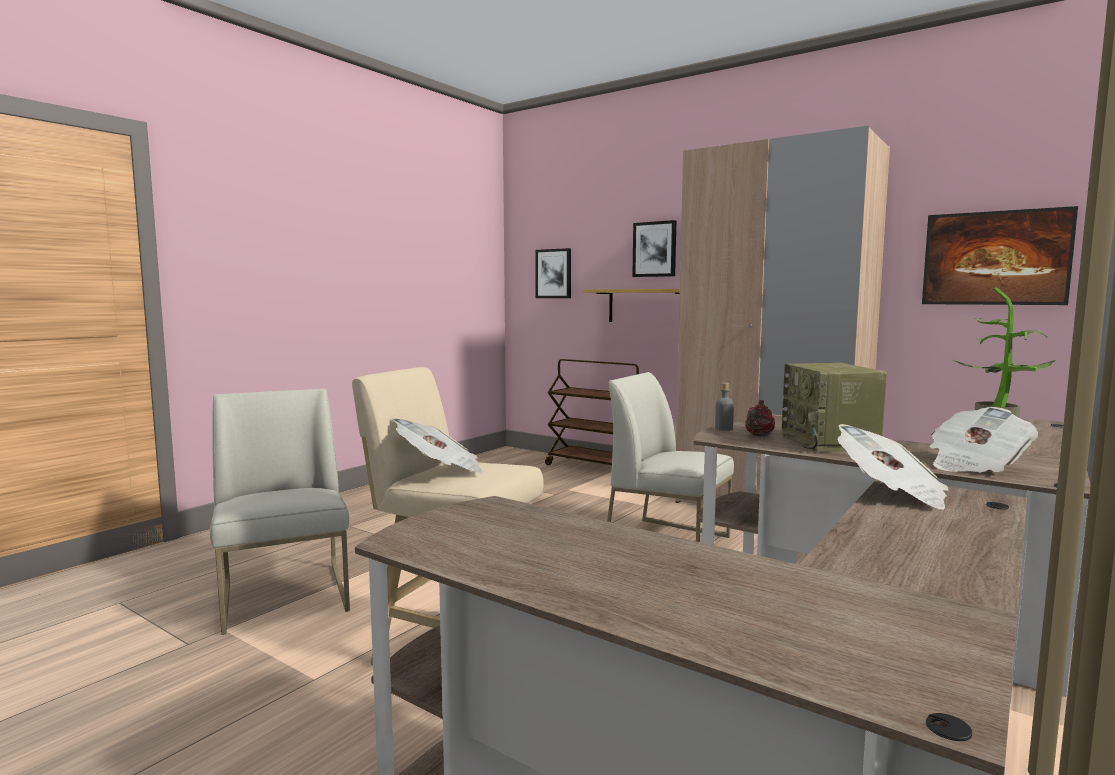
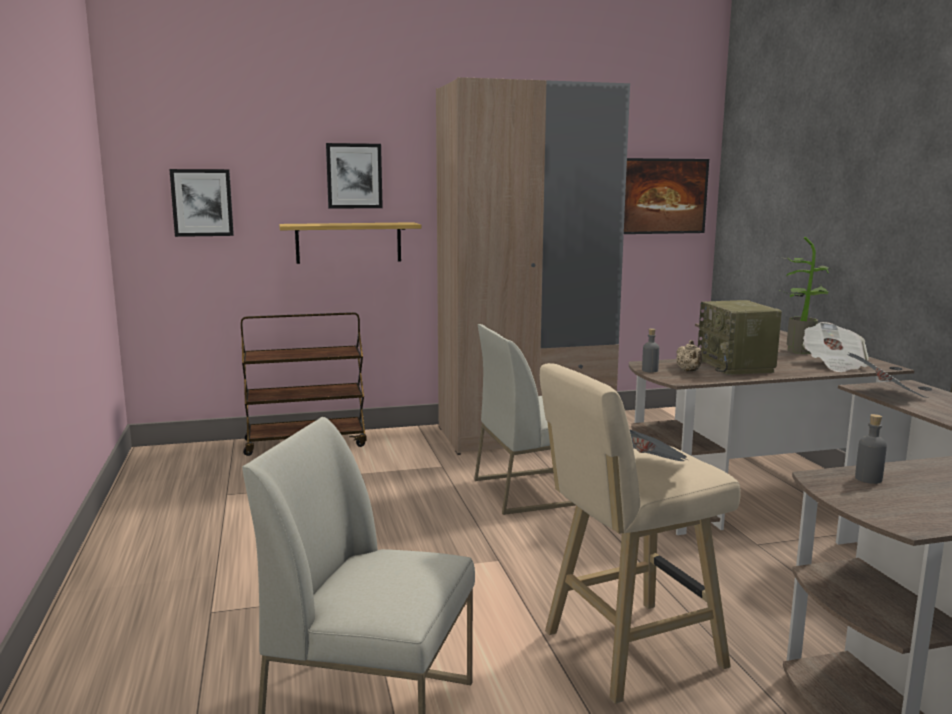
camera: 50 degrees left, 5 degrees up
red teapot [745,400,775,437] -> beige teapot [676,340,702,371]
radio [782,363,887,452] -> radio turned 45 degrees clockwise [698,300,782,375]
none -> grey bottle [855,414,887,484]

